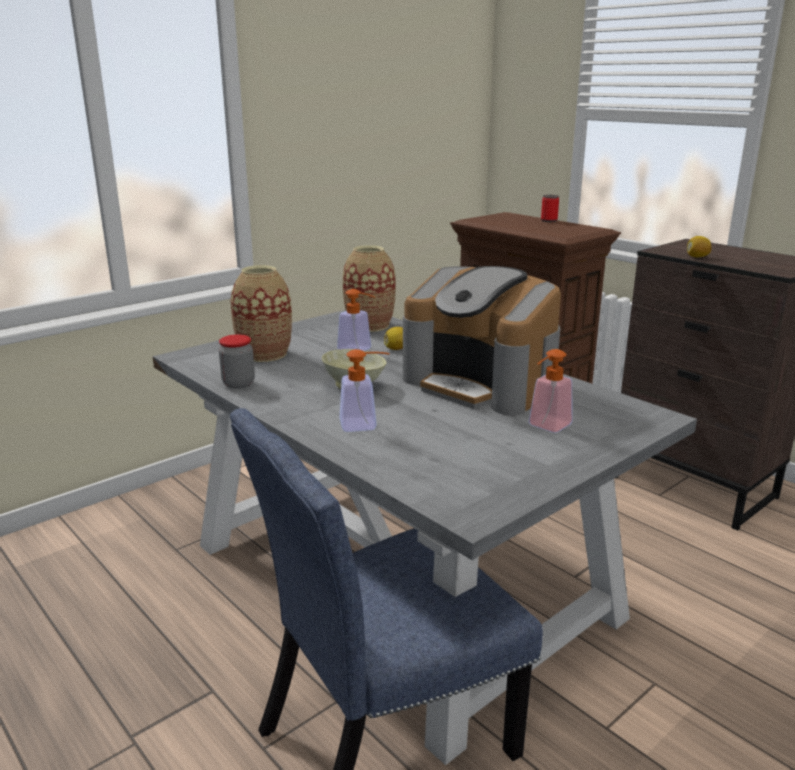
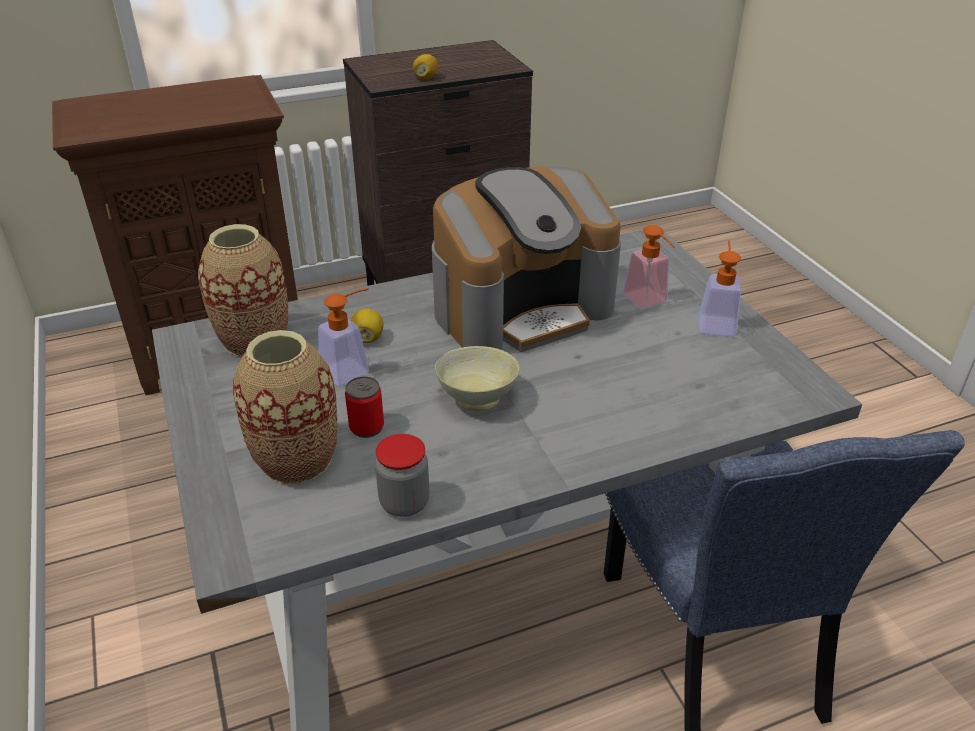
camera: 70 degrees left, 15 degrees up
soap dispenser [340,349,390,432] -> soap dispenser moved to [699,240,741,337]
can [541,195,559,222] -> can moved to [345,377,384,438]

